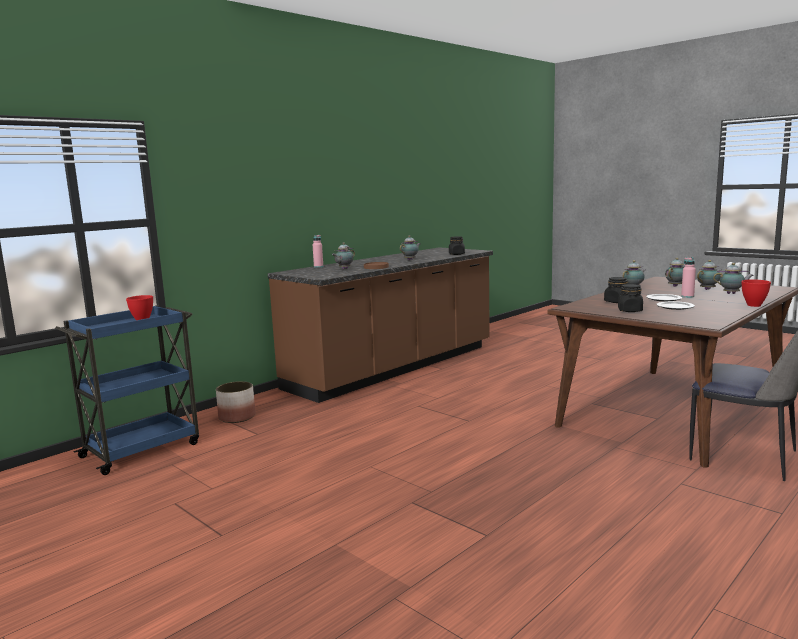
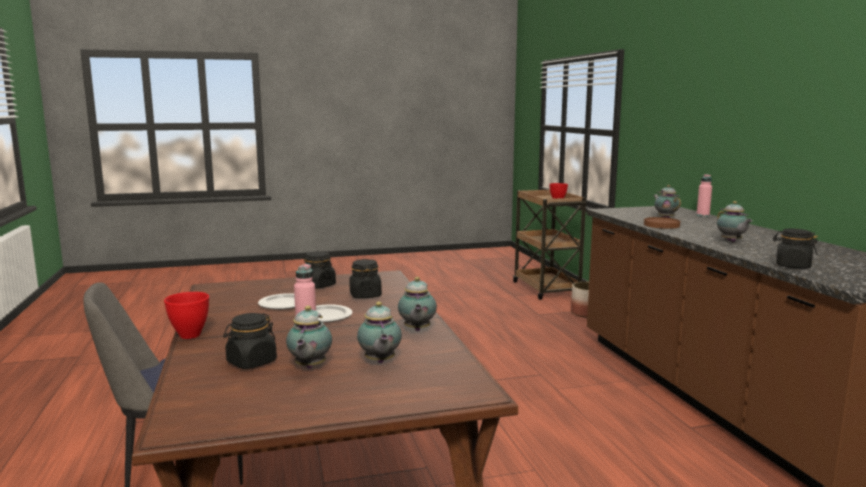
camera: 120 degrees right, 0 degrees up
blue cart [55,305,199,475] -> brown cart [513,190,587,300]
teapot [713,263,754,294] -> black jar [223,313,277,369]

